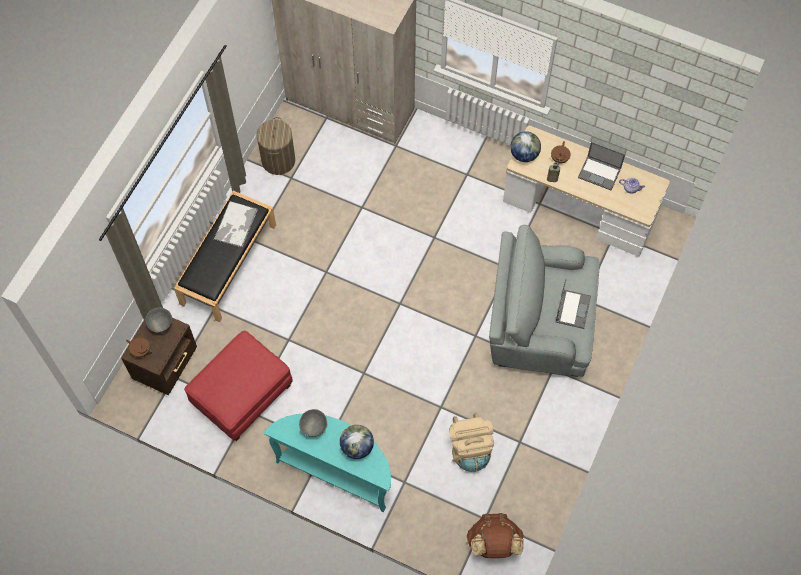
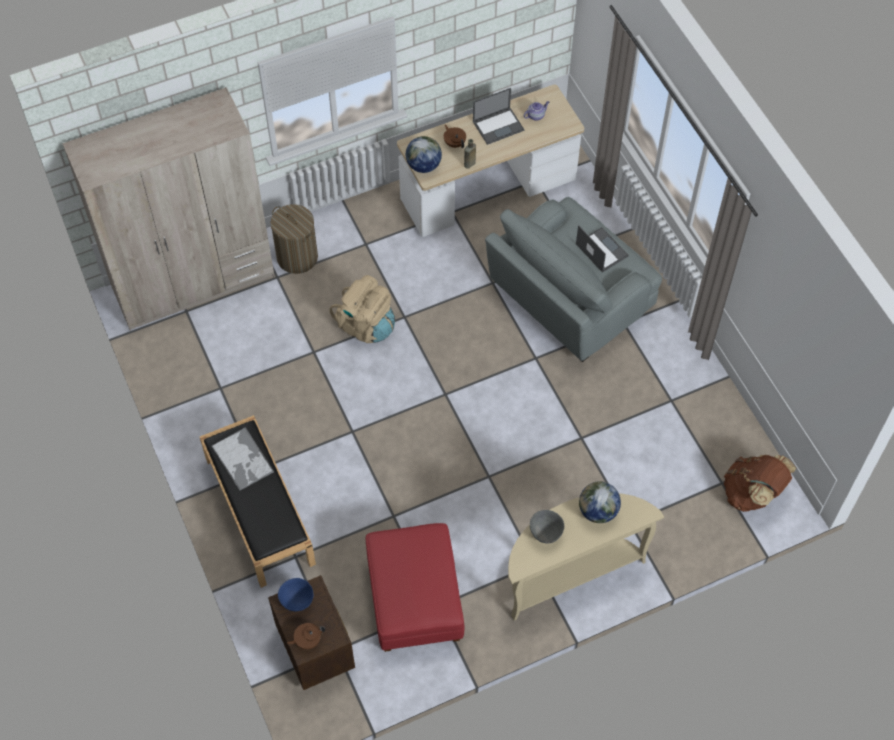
camera: 50 degrees left, 5 degrees down
grey bowl [145,307,172,333] -> blue bowl [278,578,314,611]
laundry basket [257,117,295,175] -> laundry basket moved to [270,204,318,274]
turquoise console table [264,414,391,512] -> beige console table [508,493,664,621]
beige backpack [449,413,494,472] -> beige backpack moved to [330,275,395,343]

